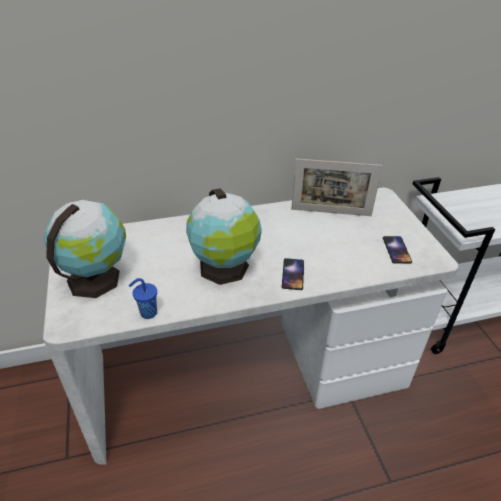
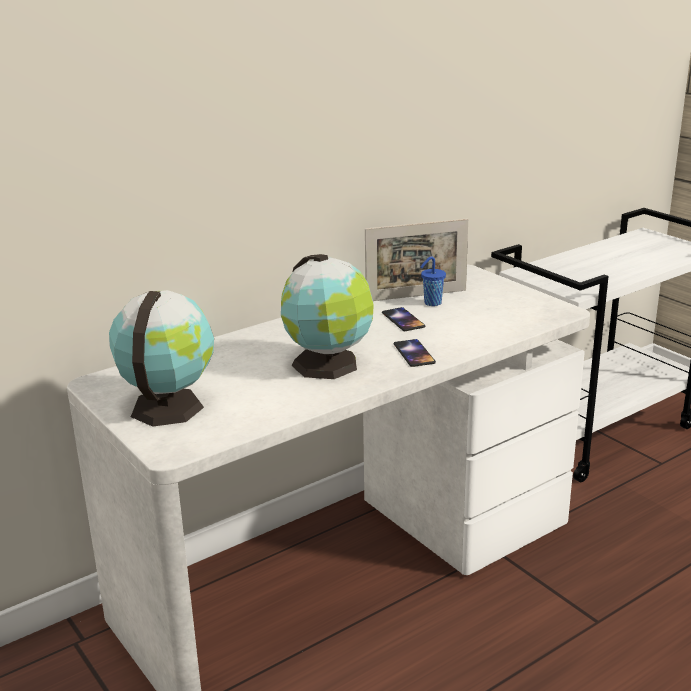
camera: 20 degrees left, 15 degrees down
blue cup [129,278,157,319] -> blue cup moved to [420,256,446,306]
phone [383,236,412,264] -> phone moved to [382,307,426,331]

